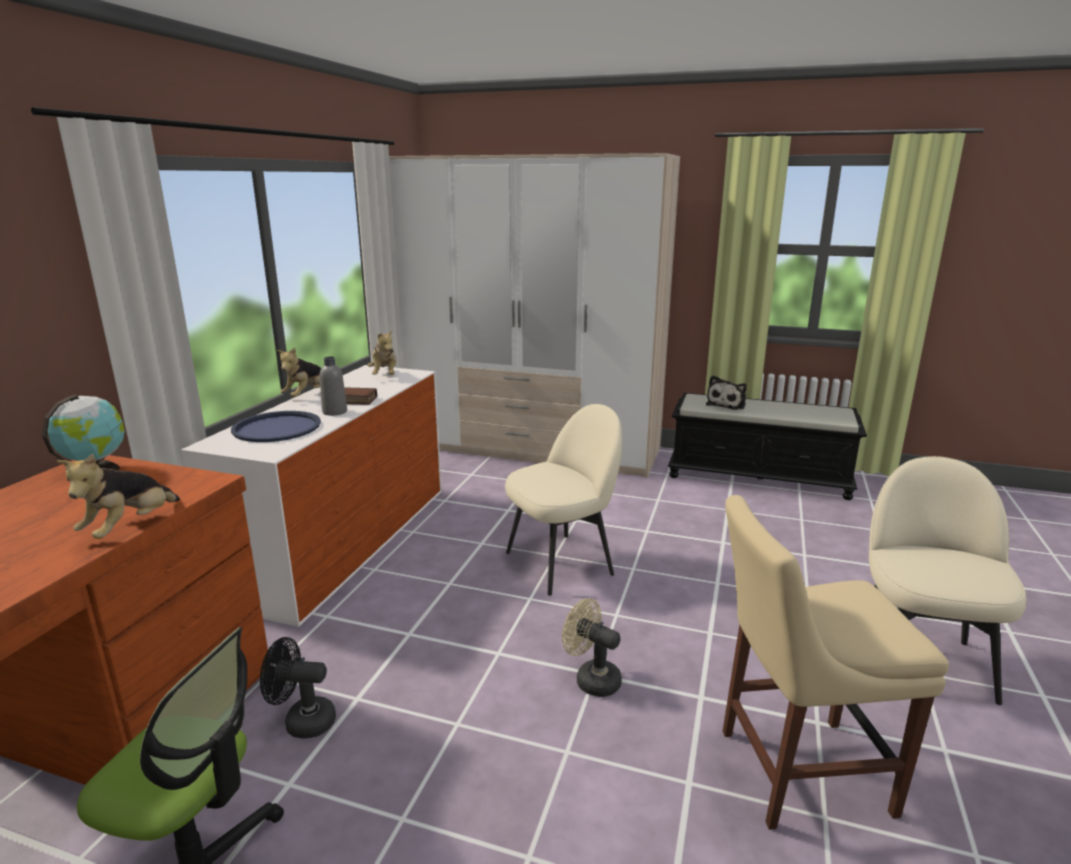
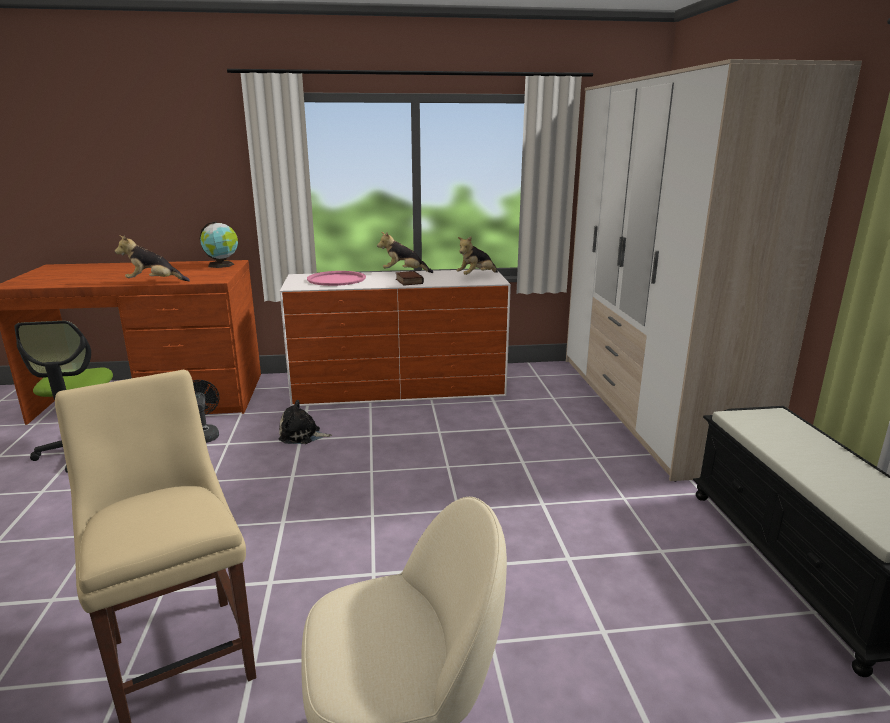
camera: 65 degrees right, 0 degrees up
blue tray [231,411,321,442] -> pink tray [307,271,366,286]
grey bottle [320,357,347,416] -> none
beige chair [505,404,622,596] -> none
beige fan [562,598,622,697] -> none
plush toy [706,375,747,410] -> plush toy moved to [278,400,332,444]

